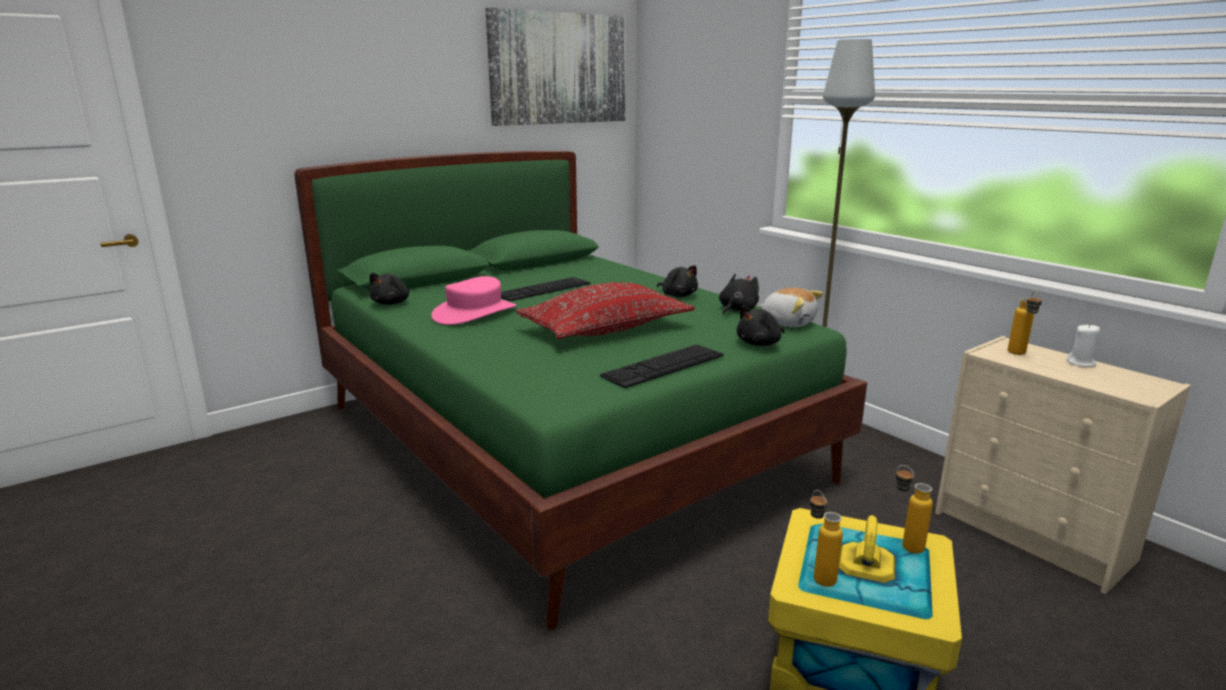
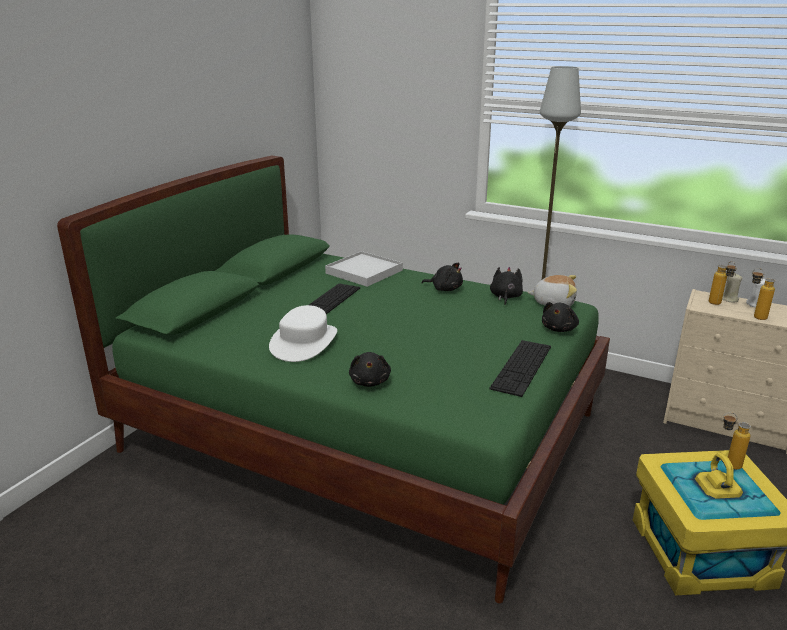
camera: 25 degrees left, 5 degrees up
black plush toy [369,273,410,305] -> black plush toy moved to [349,352,391,387]
pink hat [431,276,516,325] -> white hat [269,305,337,362]
picture [485,7,626,126] -> none
red pillow [516,282,695,339] -> none
bottle [810,490,843,587] -> bottle moved to [752,268,775,320]
none -> white tray [325,251,403,287]
none -> beige candle [722,273,742,303]

